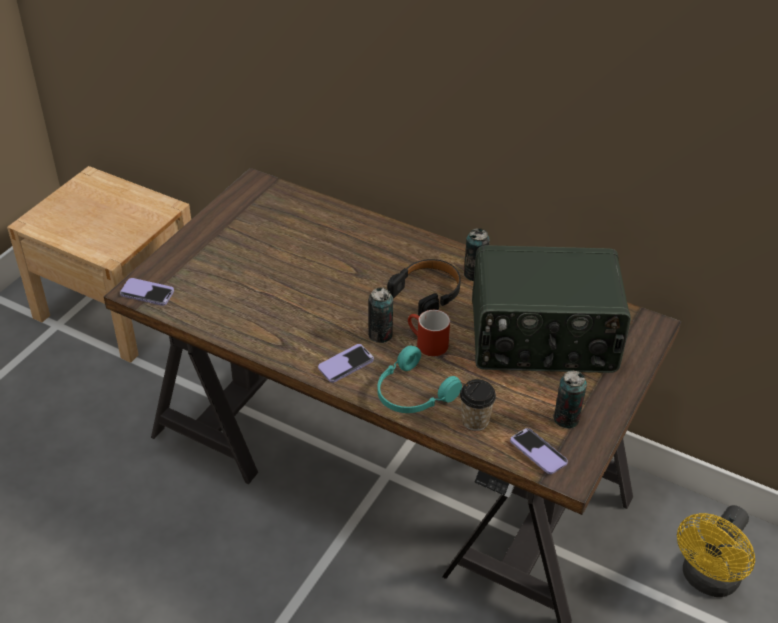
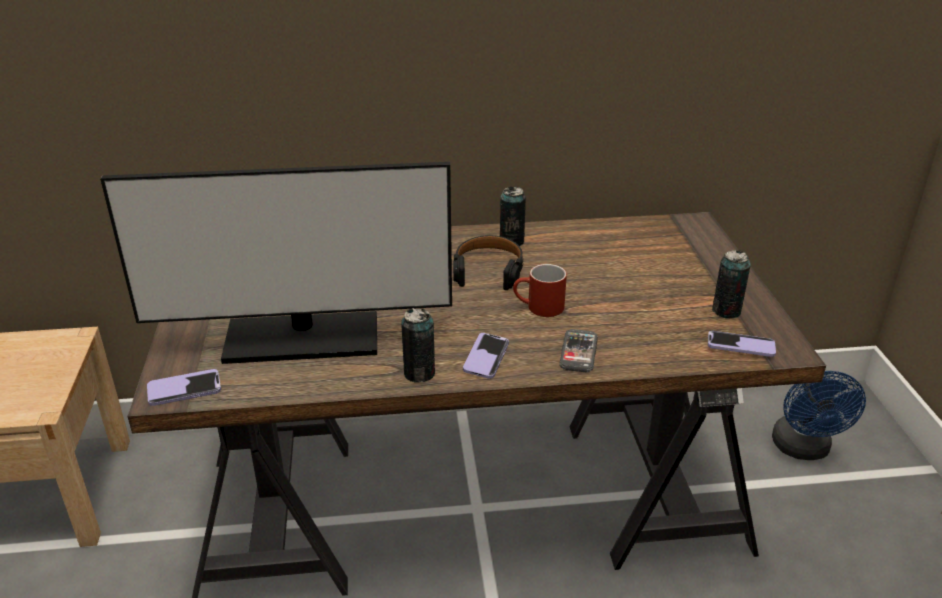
camera: 35 degrees left, 10 degrees down
can [368,287,393,343] -> can moved to [401,308,435,383]
turquoise headphones [378,346,462,413] -> phone [559,329,598,372]
cup [460,379,496,431] -> none
radio [472,245,631,373] -> none
yellow fan [677,505,755,597] -> blue fan [772,371,866,460]
none -> monitor [100,162,452,364]

